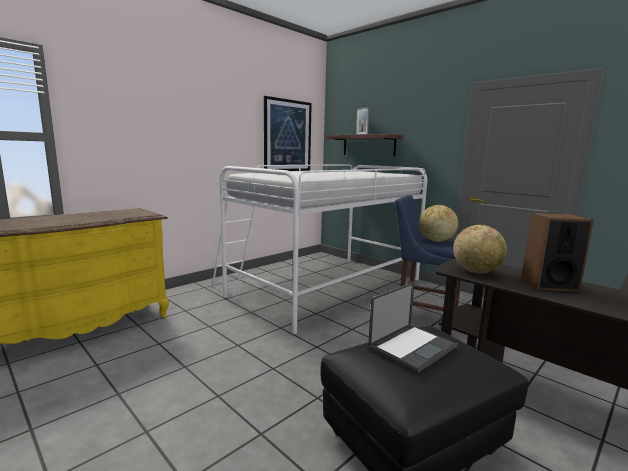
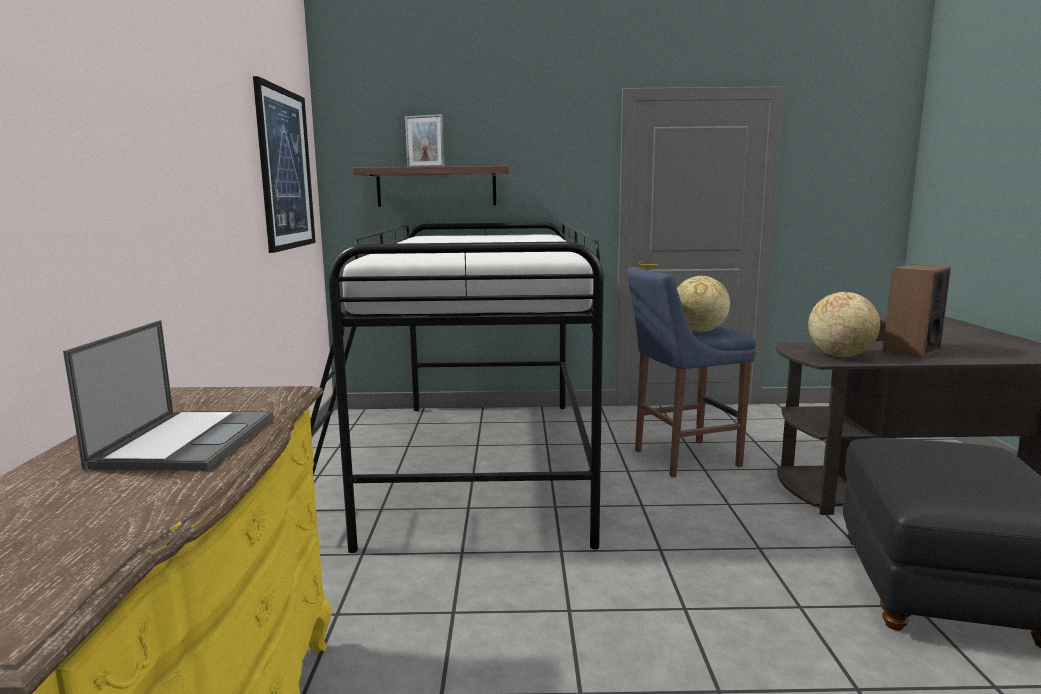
camera: 45 degrees left, 0 degrees up
white bed [212,164,427,334] -> black bed [310,222,604,553]
laptop [368,282,458,373] -> laptop moved to [63,320,273,471]

